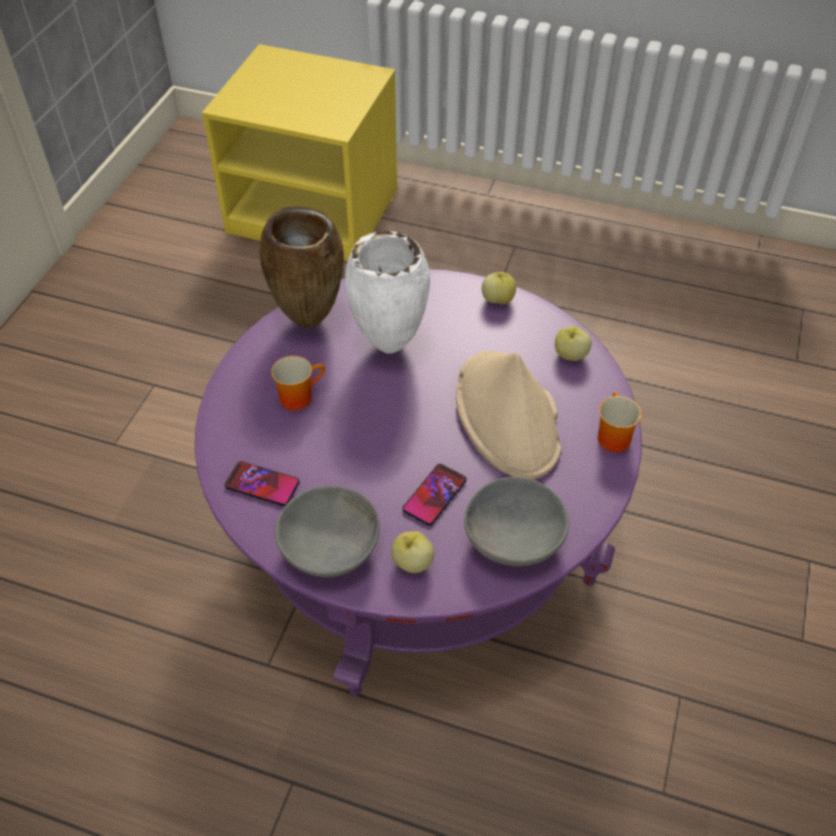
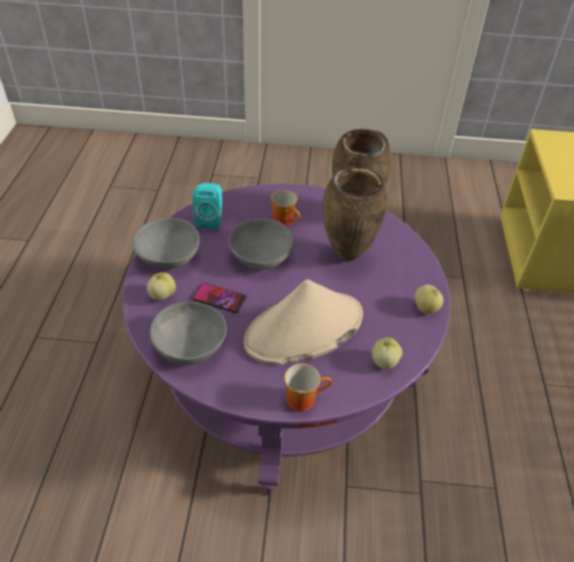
camera: 75 degrees right, 5 degrees down
phone [225,461,299,506] -> turquoise speaker [192,183,222,229]
white vase [345,231,430,353] -> brown vase [323,168,387,261]
none -> grey bowl [228,218,294,270]

